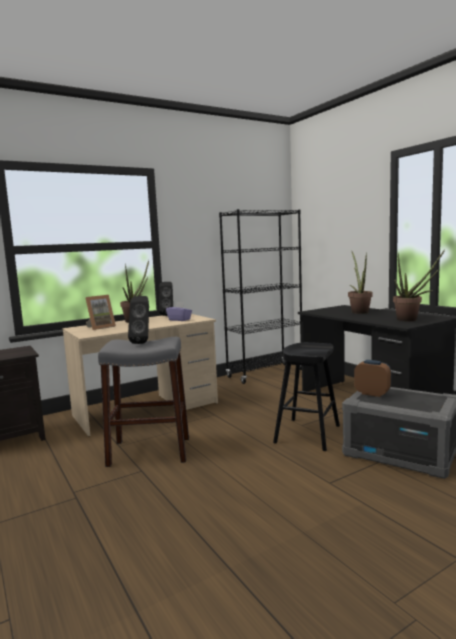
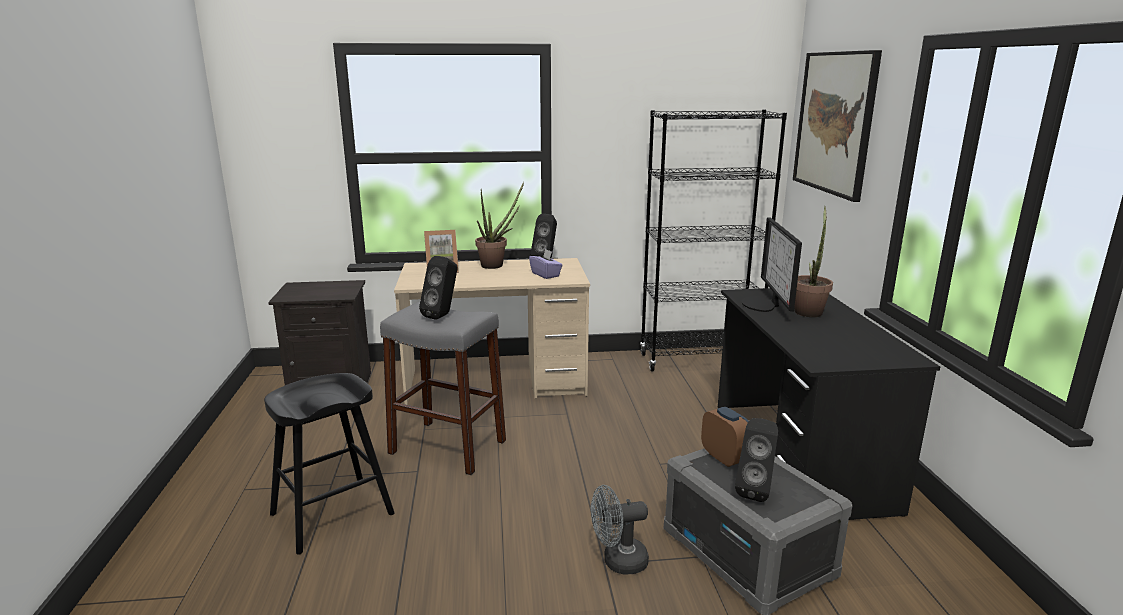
camera: 25 degrees right, 10 degrees up
black stool [273,342,340,451] -> black stool moved to [264,373,395,555]
potted plant [393,249,445,321] -> none
none -> grey fan [591,485,649,575]
none -> black speaker [735,418,778,502]
none -> monitor [742,217,802,312]
none -> picture [793,50,882,202]

